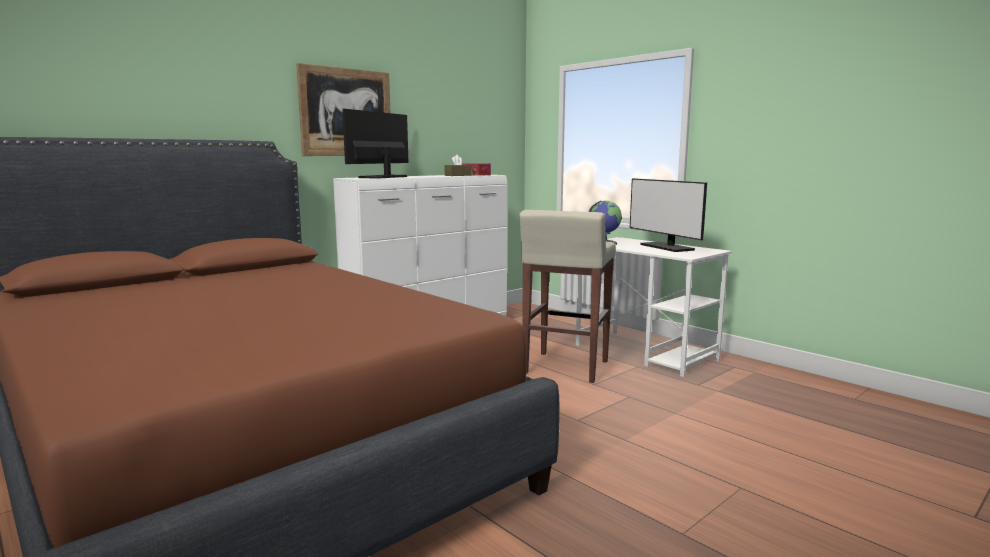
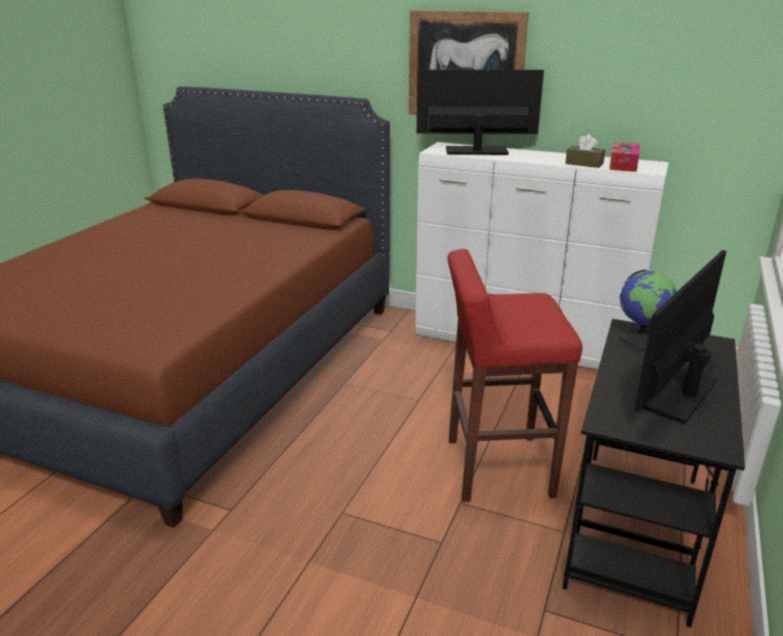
camera: 65 degrees right, 15 degrees up
beige stool [519,210,616,383] -> red stool [448,249,583,502]
white desk [576,237,732,377] -> black desk [563,319,745,627]

